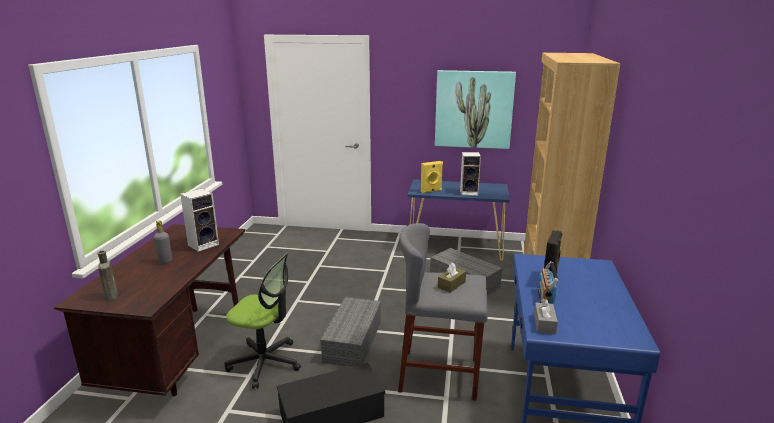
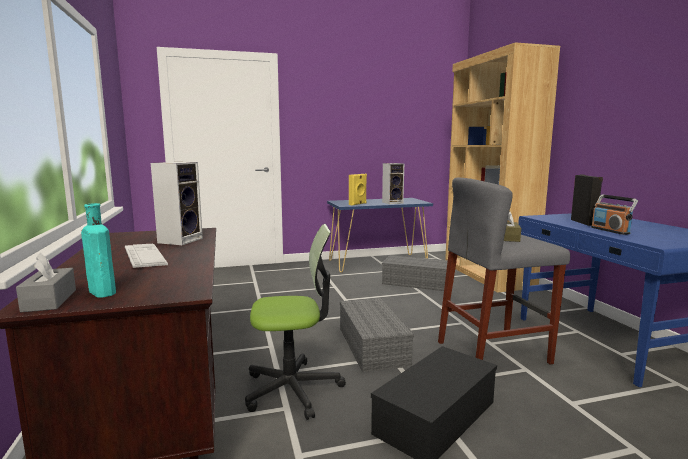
camera: 25 degrees left, 10 degrees down
brown bottle [97,250,118,302] -> turquoise bottle [81,203,116,297]
grey bottle [154,220,172,264] -> keyboard [125,244,168,268]
picture [435,70,516,149] -> none
grey tissue box [534,299,558,335] -> grey tissue box moved to [16,253,76,312]

